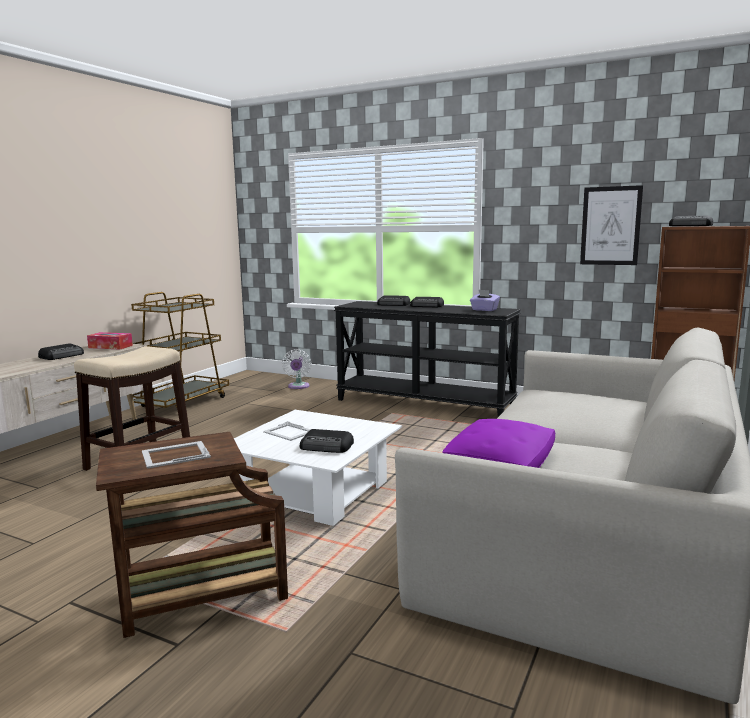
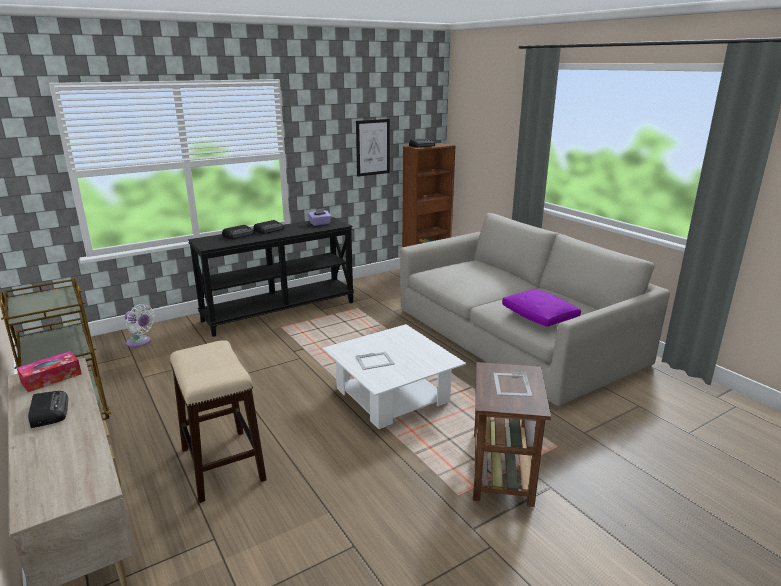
camera: 60 degrees left, 10 degrees up
radio [300,429,354,453] -> none

